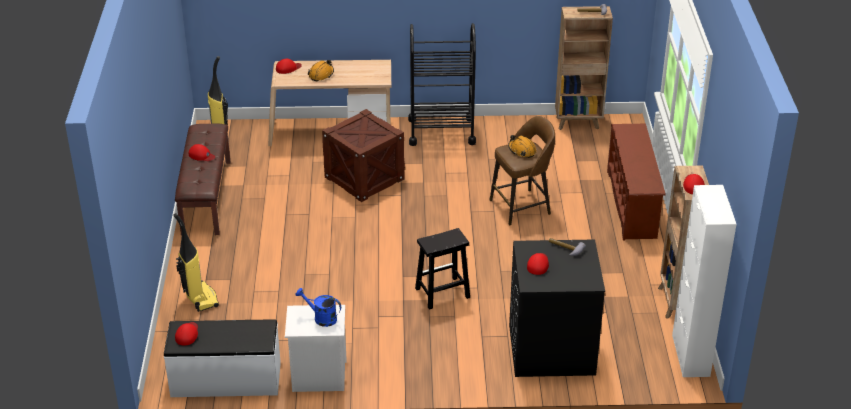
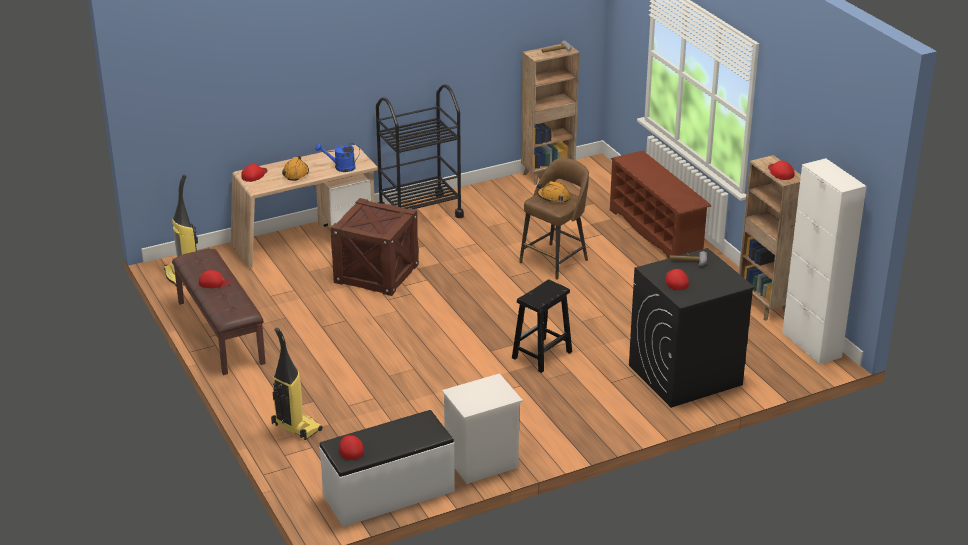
camera: 25 degrees left, 5 degrees down
blue watering can [296,288,341,327] -> blue watering can moved to [316,143,360,172]

